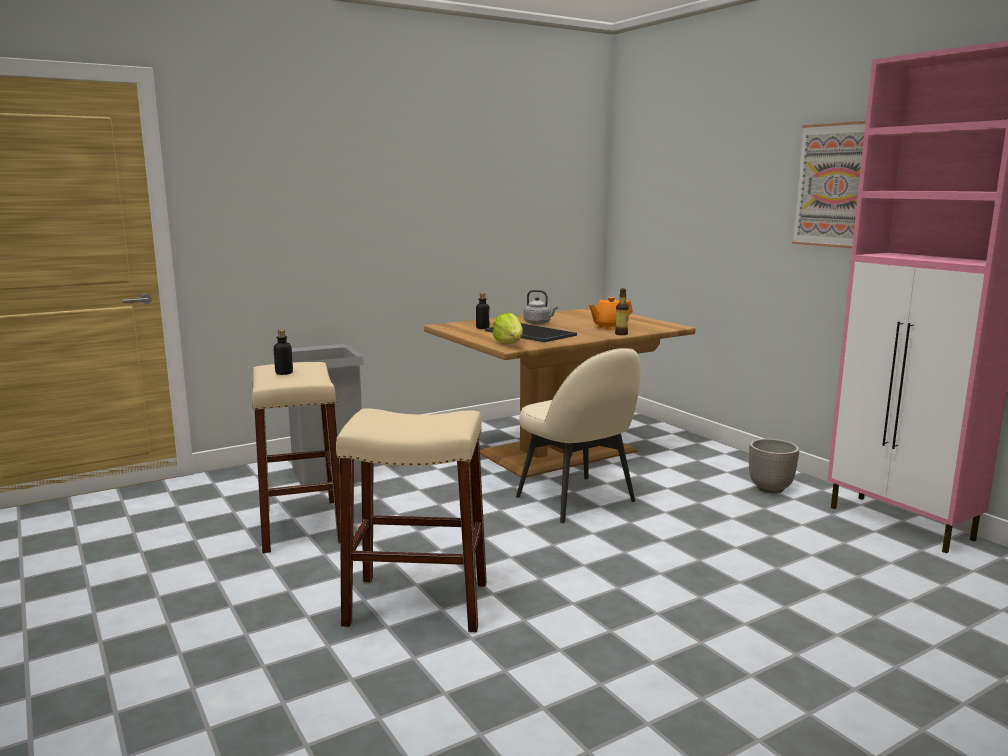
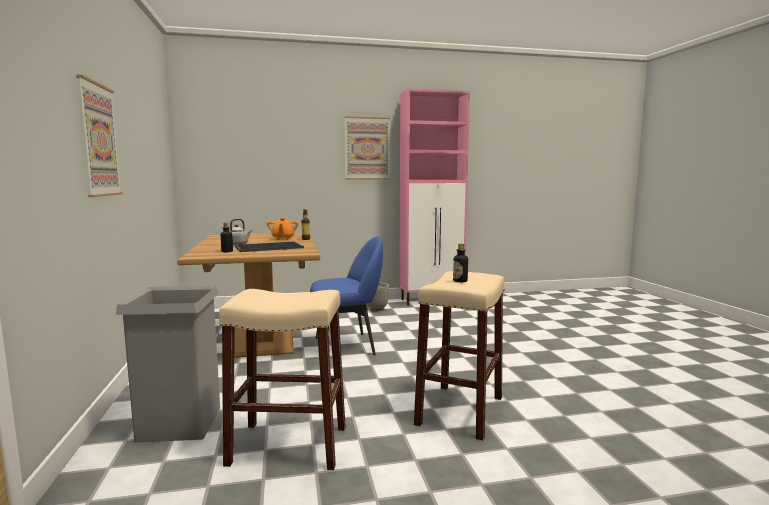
camera: 70 degrees left, 5 degrees down
bottle [274,330,293,375] -> bottle moved to [453,244,468,282]
lettuce [492,312,523,344] -> none
beige chair [516,348,641,523] -> blue chair [310,237,383,355]
none -> picture [76,75,123,197]

